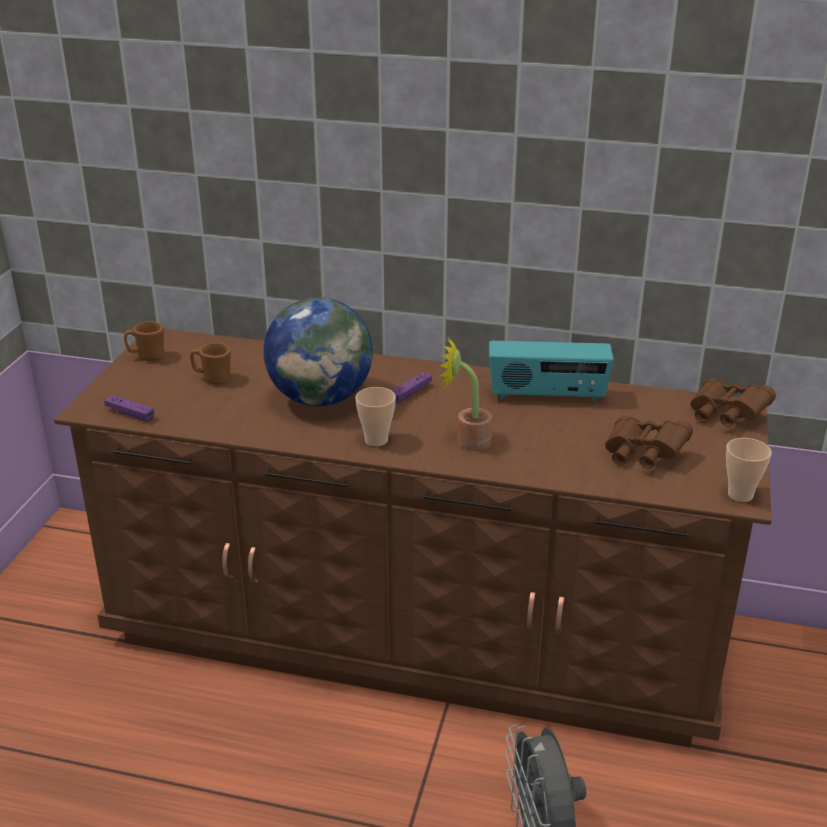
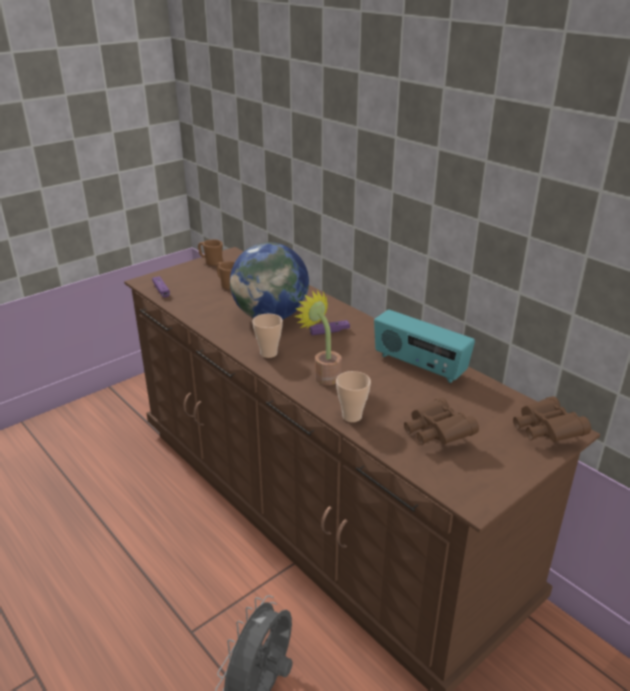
camera: 35 degrees right, 0 degrees up
cup [726,438,771,502] -> cup moved to [336,371,371,422]

